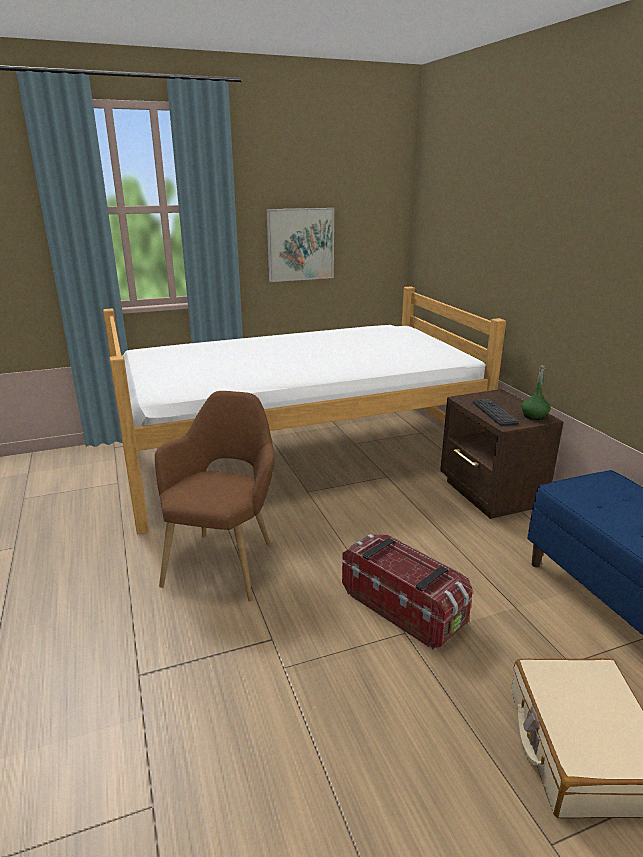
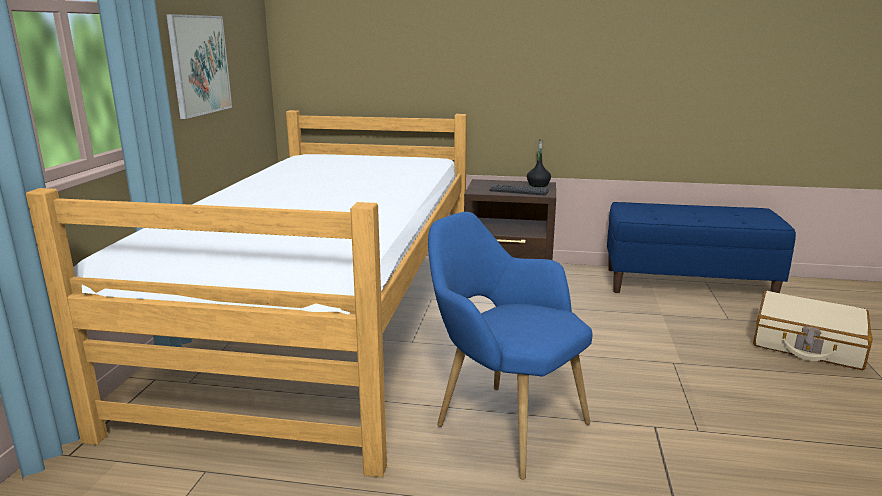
camera: 60 degrees left, 5 degrees down
brown armchair [155,391,274,601] -> blue armchair [428,212,593,480]
storage box [342,534,473,650] -> none
green bottle [521,365,551,420] -> black bottle [527,139,551,187]

